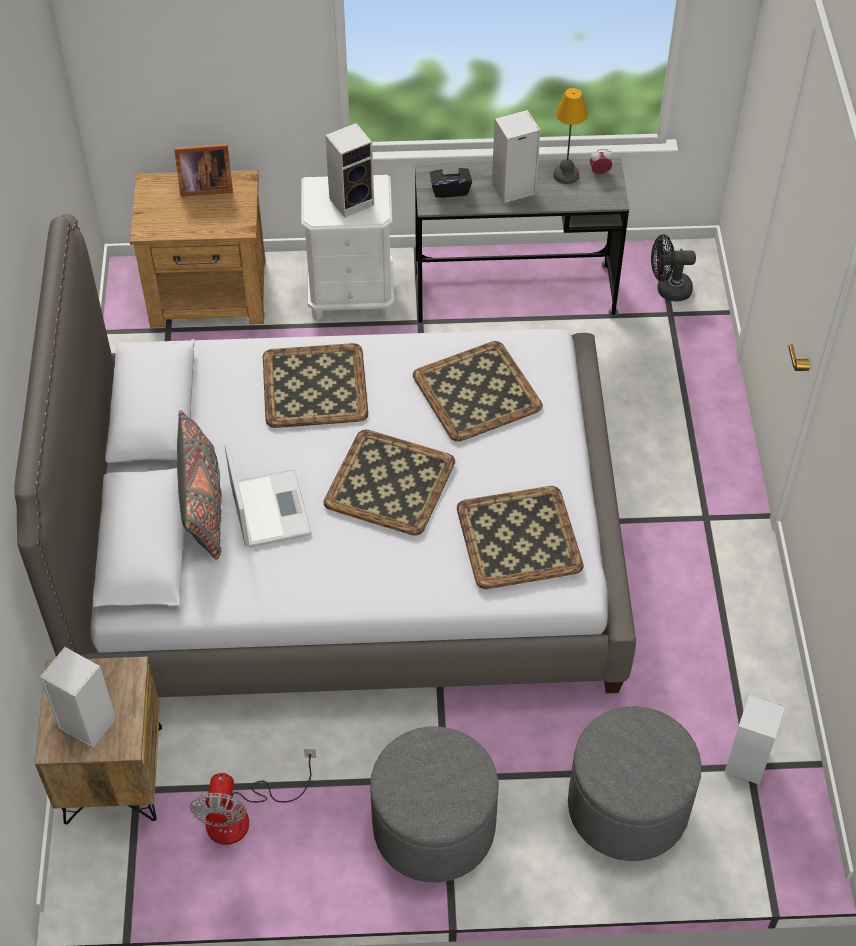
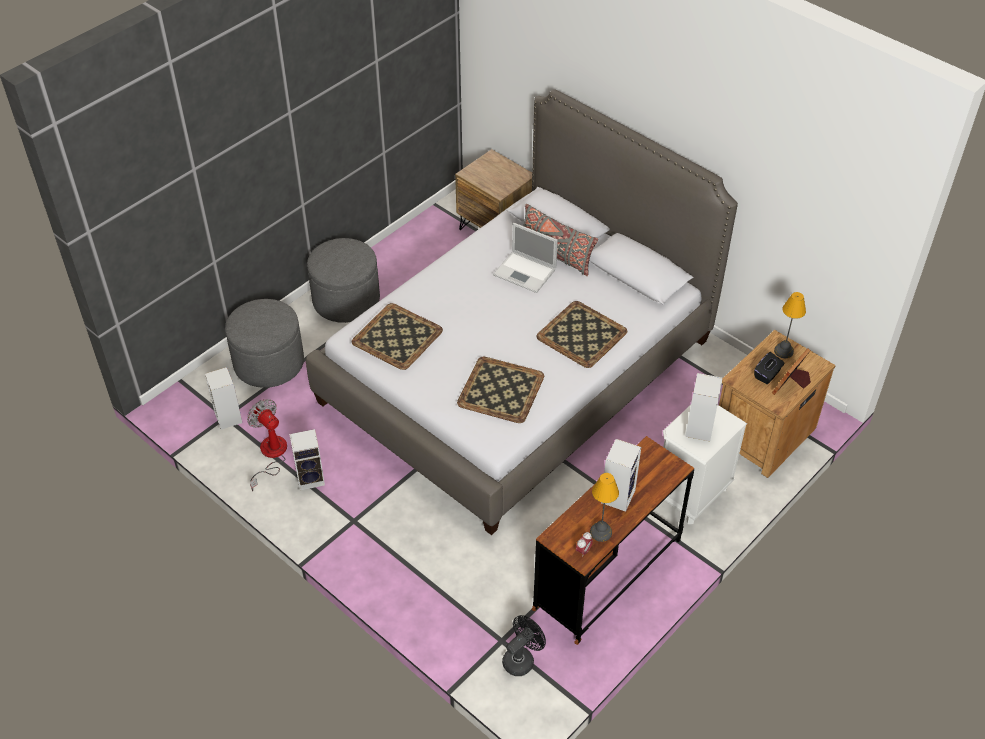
camera: 135 degrees right, 5 degrees down
speaker [40,647,117,748] -> speaker moved to [289,429,325,490]
fan [189,749,316,845] -> fan moved to [247,399,287,491]
tray [323,430,455,536] -> none
grey desk [415,158,629,323] -> brown desk [532,436,694,645]
black tissue box [430,164,472,198] -> black tissue box moved to [754,352,784,384]
none -> table lamp [774,292,806,358]

